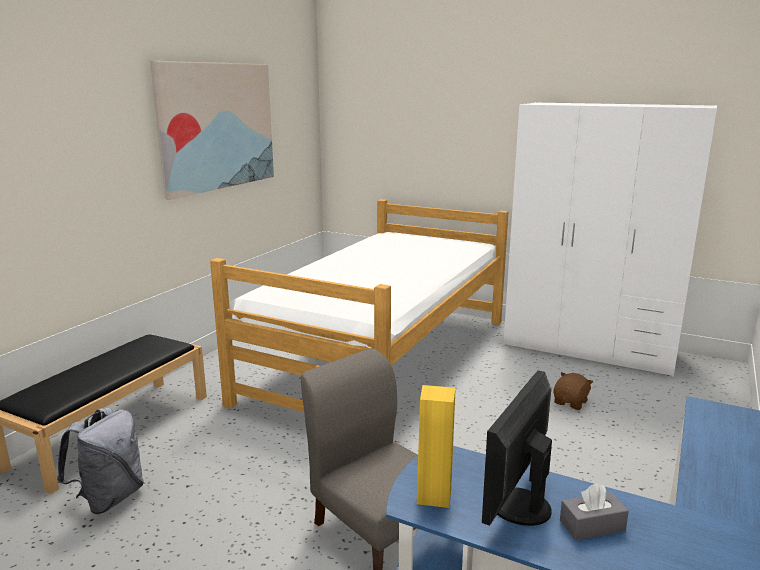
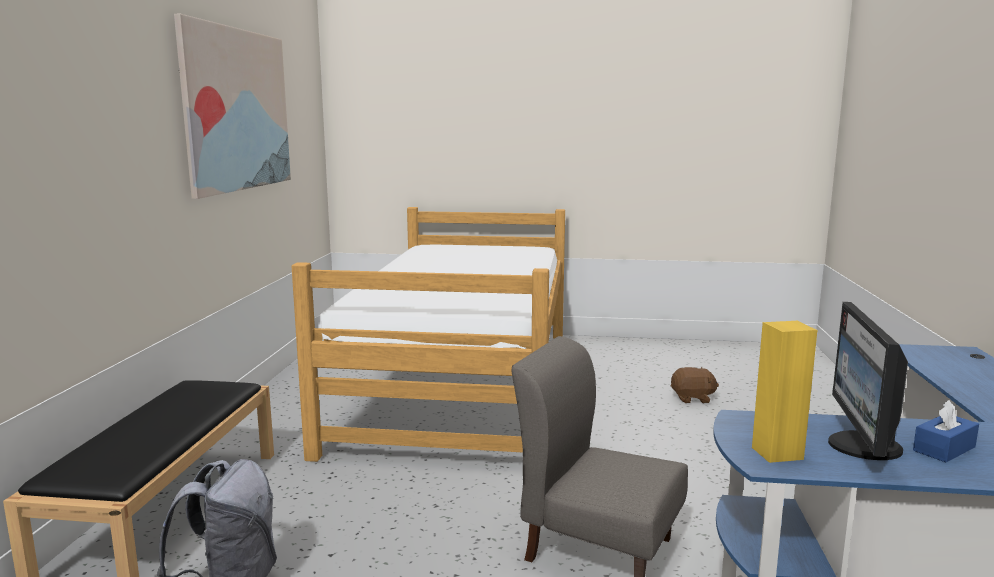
camera: 20 degrees left, 5 degrees down
white wardrobe [503,102,717,377] -> none
brown plush toy [553,372,593,410] -> brown plush toy turned 75 degrees clockwise [671,367,719,403]
grey tissue box [560,483,629,540] -> blue tissue box [913,400,979,462]

